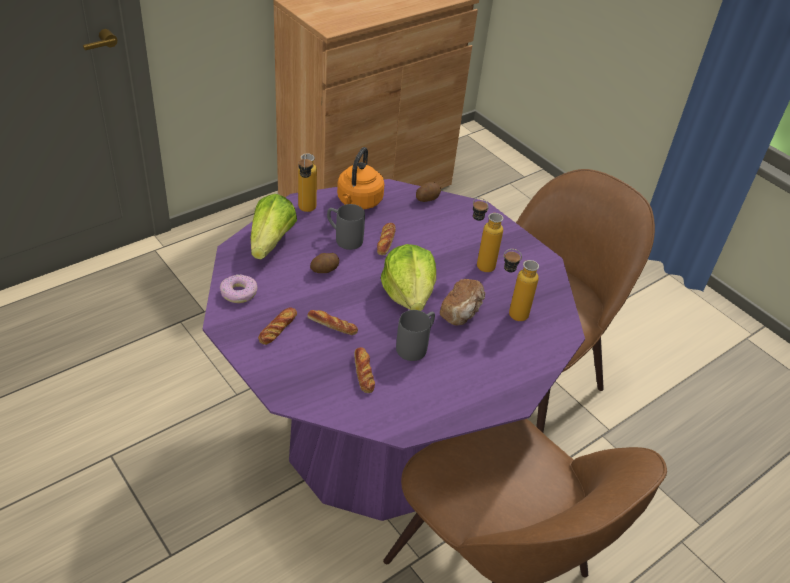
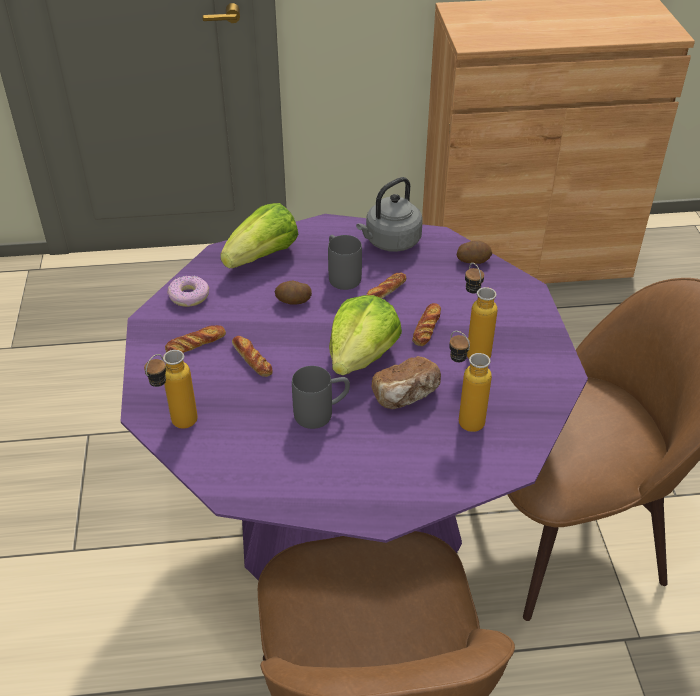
camera: 35 degrees right, 0 degrees up
bottle [298,153,317,212] -> bottle moved to [144,350,198,429]
orange kettle [337,147,385,209] -> grey kettle [356,177,423,252]
bread [354,347,375,393] -> bread moved to [412,303,441,346]

